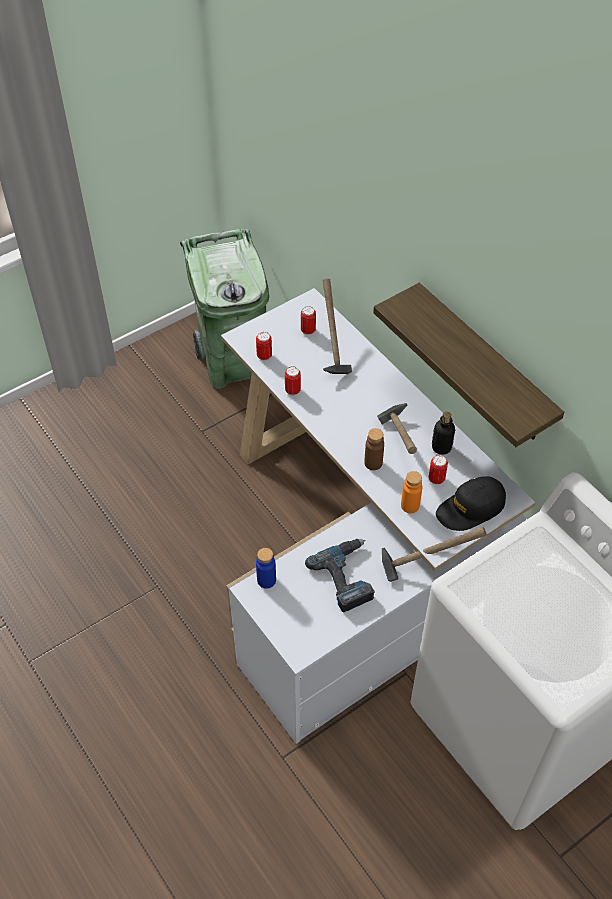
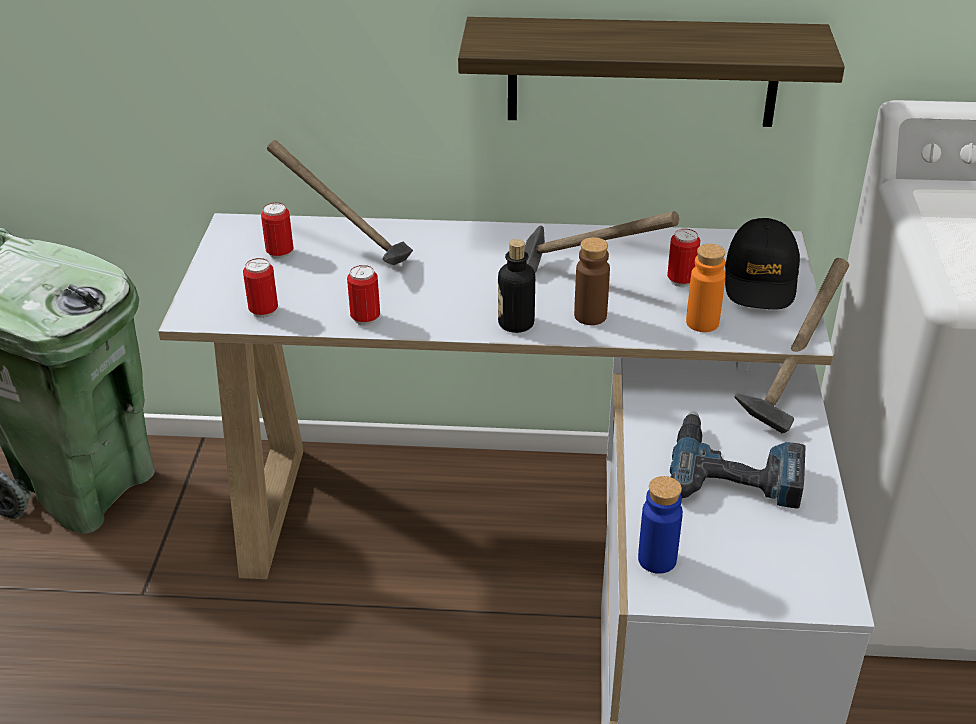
camera: 50 degrees left, 15 degrees down
bottle [432,412,455,455] -> bottle moved to [498,239,535,333]

